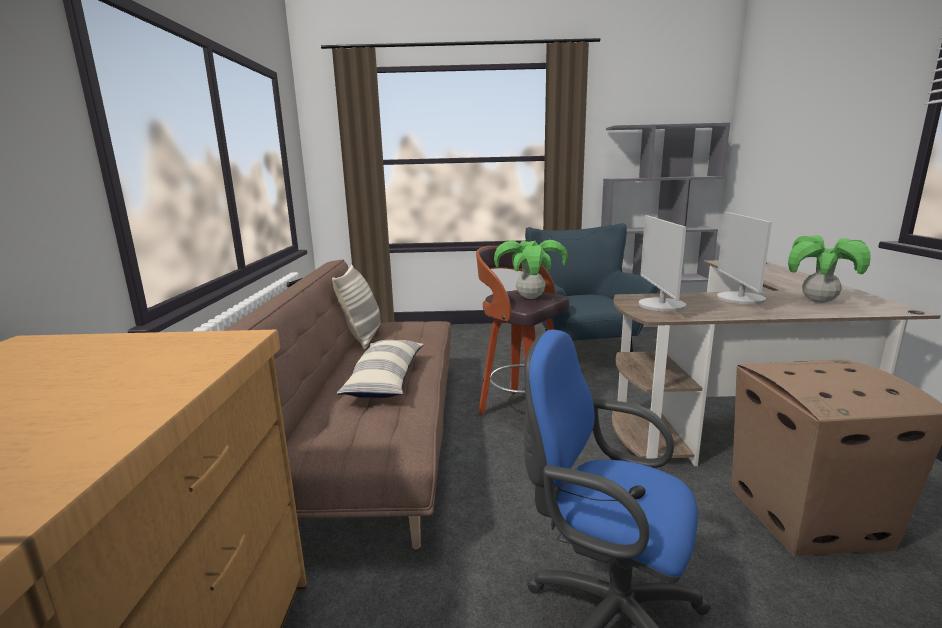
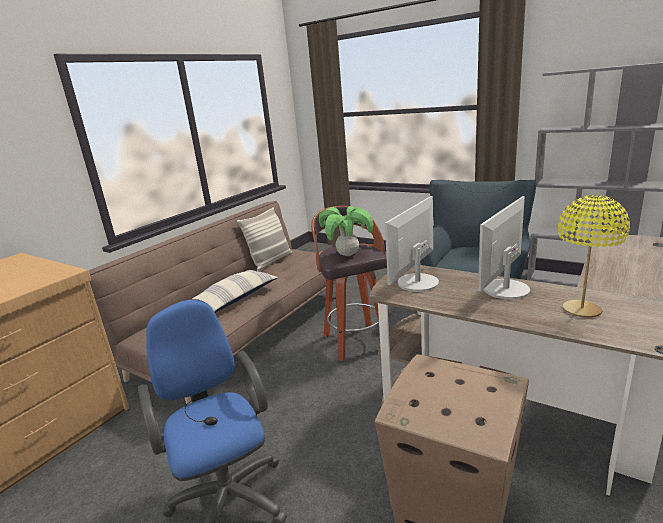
camera: 35 degrees right, 5 degrees up
potted plant [788,235,871,303] -> yellow table lamp [558,195,630,318]

